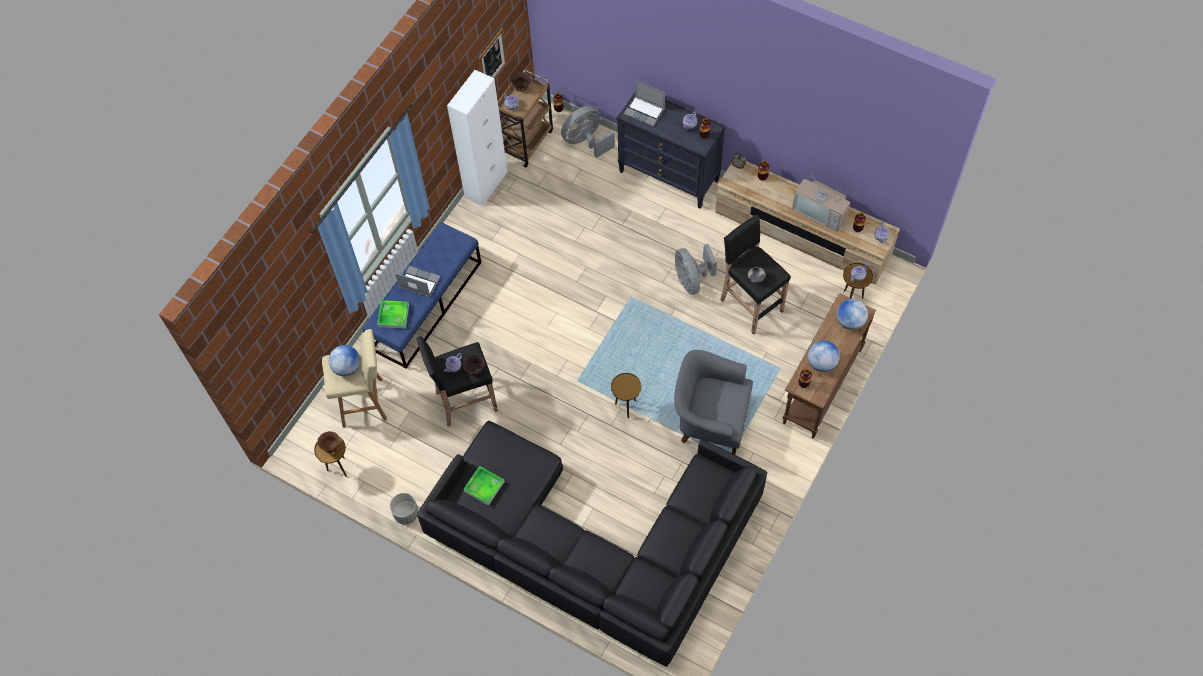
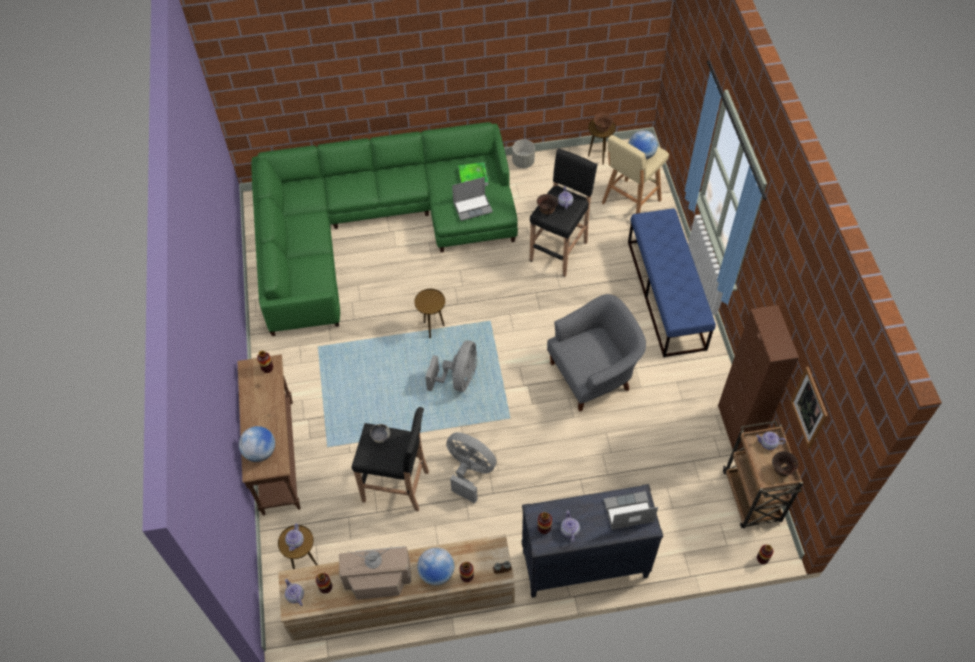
camera: 140 degrees right, 5 degrees down
tray [377,300,409,329] -> none
laptop [395,266,441,297] -> laptop moved to [452,177,493,221]
black sofa [417,421,768,667] -> green sofa [251,122,518,336]
white cabinet [447,70,508,206] -> brown cabinet [718,305,799,451]
grey fan [561,106,615,158] -> grey fan moved to [425,340,477,392]
grey armchair [674,350,753,455] -> grey armchair moved to [547,294,646,412]
globe [808,340,840,372] -> globe moved to [417,547,454,586]

